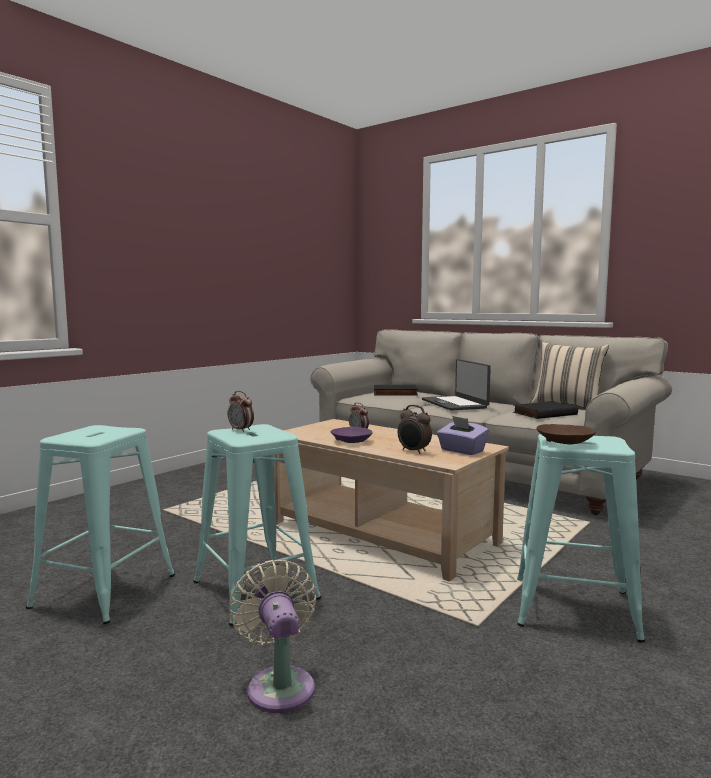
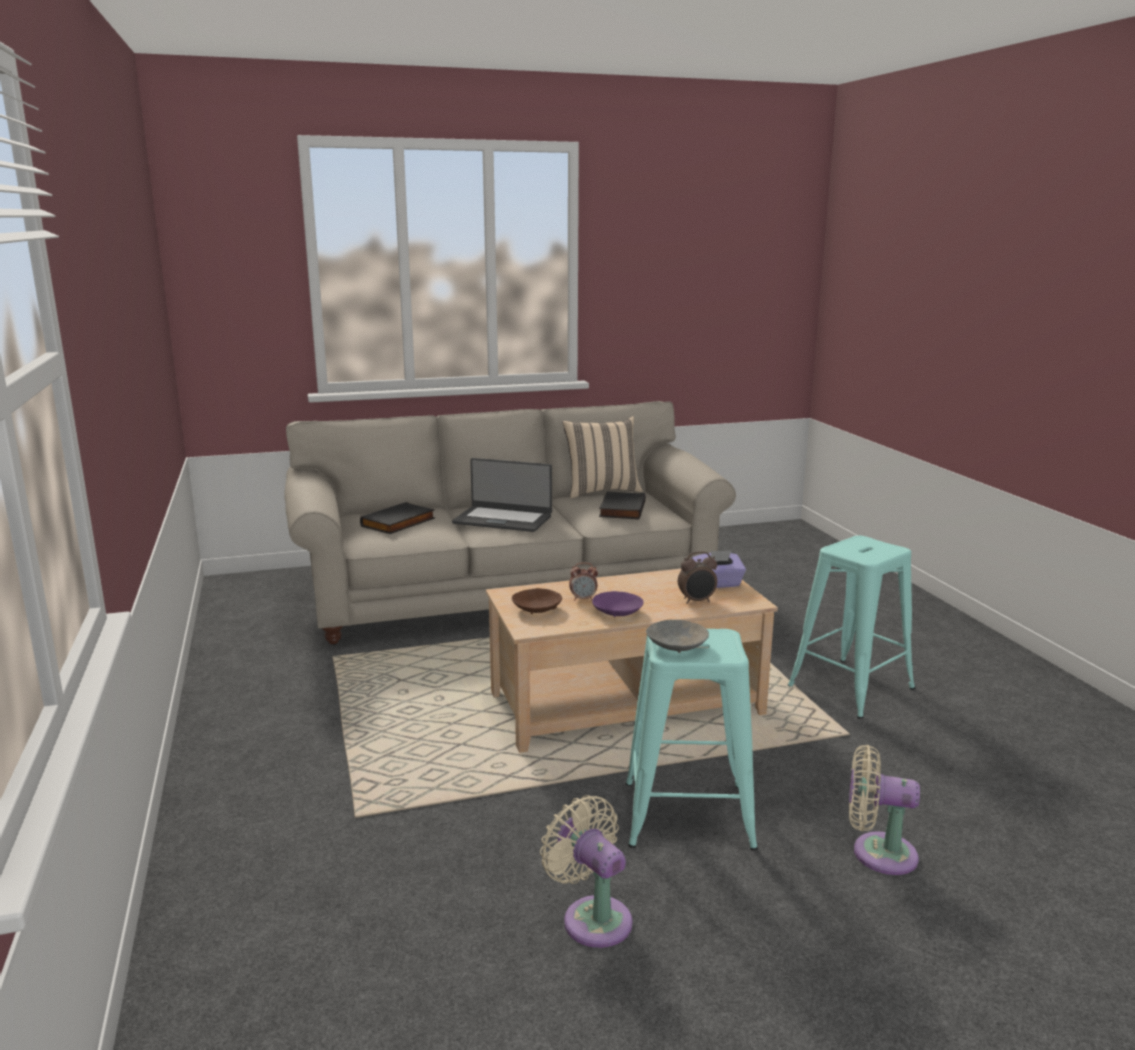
camera: 55 degrees left, 10 degrees up
turquoise stool [26,425,175,624] -> beige fan [540,795,633,948]
alarm clock [228,391,254,432] -> grey bowl [646,620,709,653]
brown bowl [536,424,596,445] -> brown bowl moved to [512,588,562,614]

